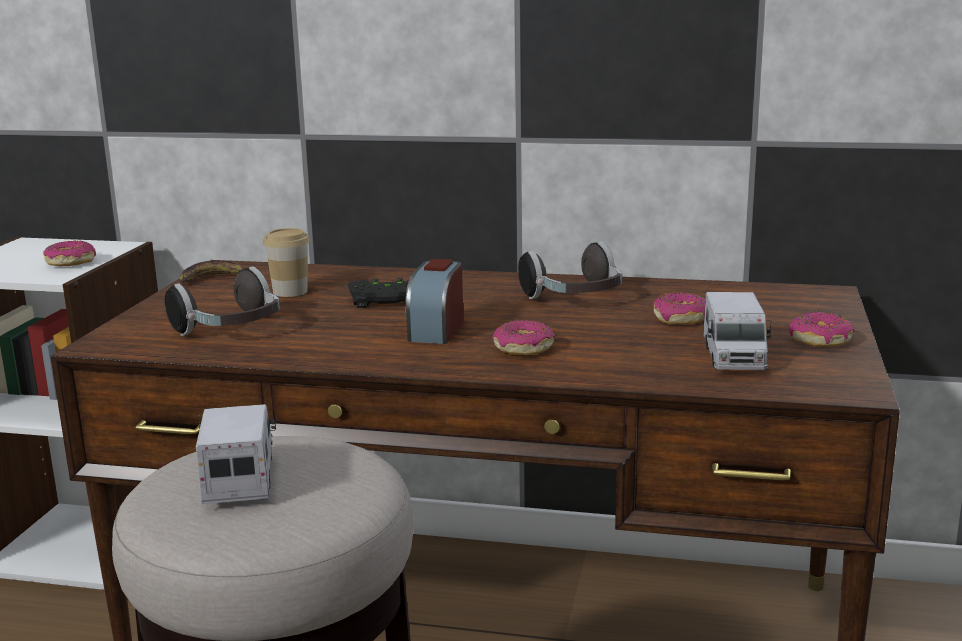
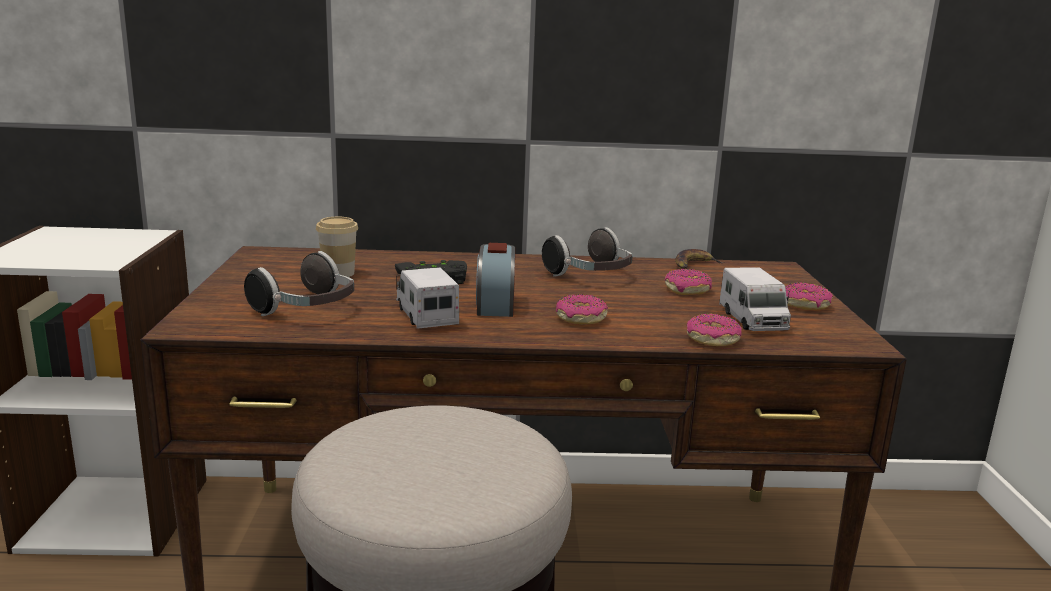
camera: 15 degrees left, 0 degrees up
donut [43,241,96,266] -> donut moved to [686,314,742,346]
banana [180,260,243,283] -> banana moved to [675,249,724,269]
toy truck [196,404,276,504] -> toy truck moved to [396,267,459,329]

